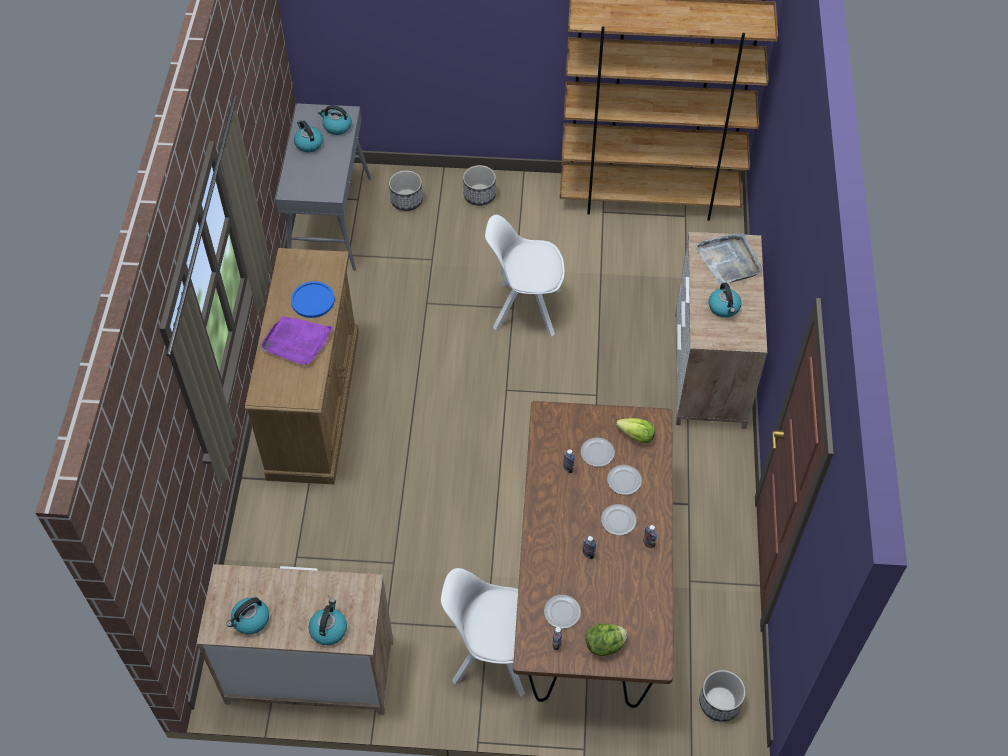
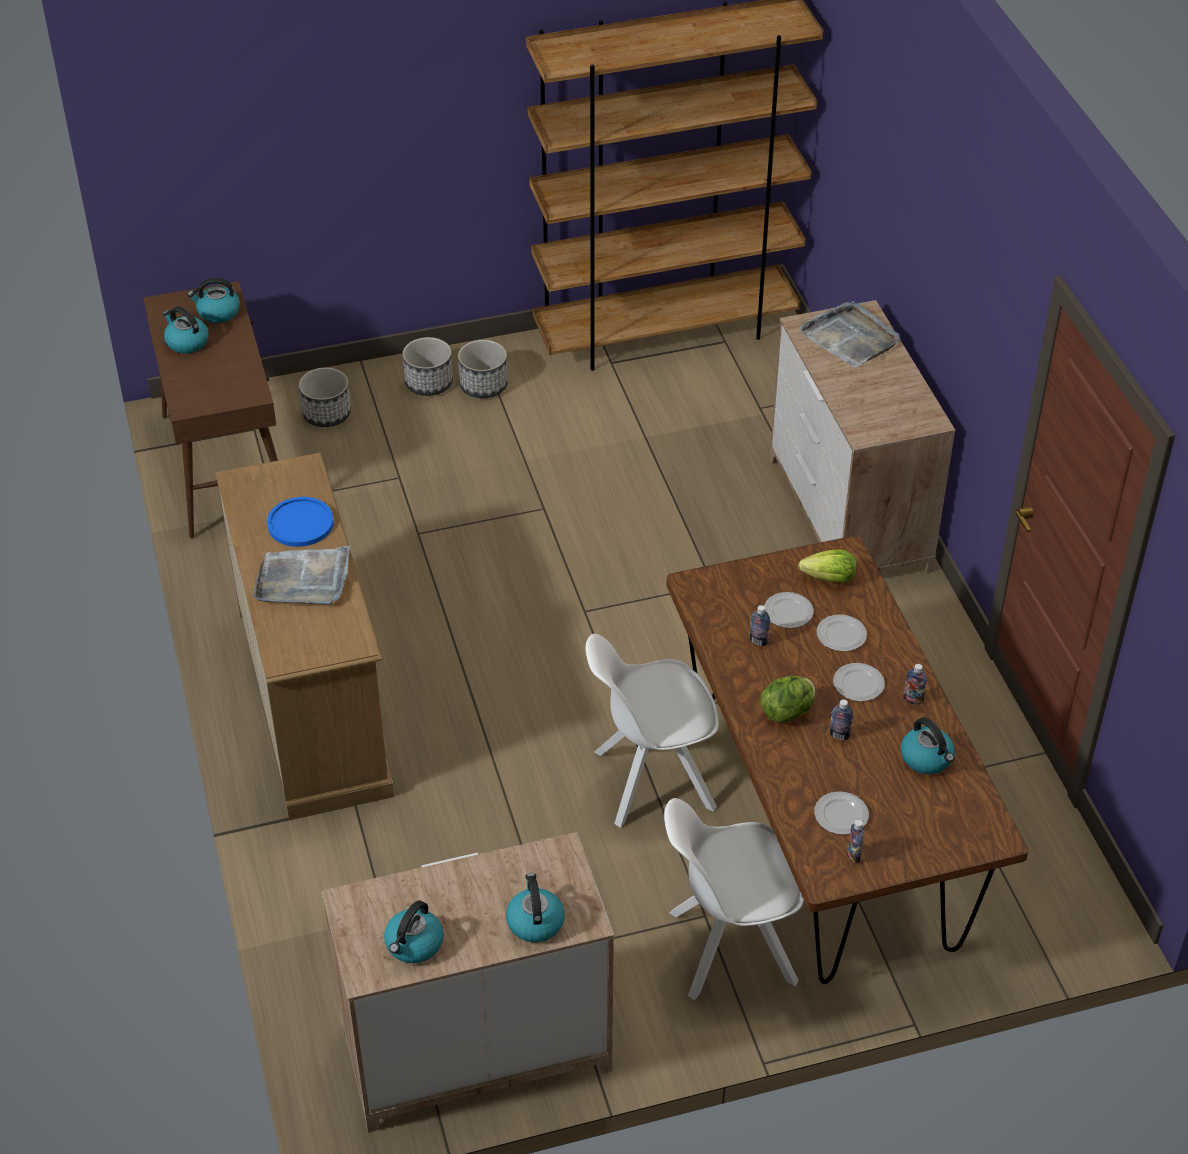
camera: 20 degrees left, 10 degrees down
purple tray [260,316,333,365] -> grey tray [253,545,350,605]
grey console table [276,103,371,271] -> brown console table [143,281,278,538]
white chair [485,215,565,337] -> white chair moved to [585,634,719,828]
lettuce [585,624,627,656] -> lettuce moved to [760,676,815,722]
planter [699,670,746,722] -> planter moved to [458,340,508,398]
kettle [708,283,741,318] -> kettle moved to [901,717,955,774]

